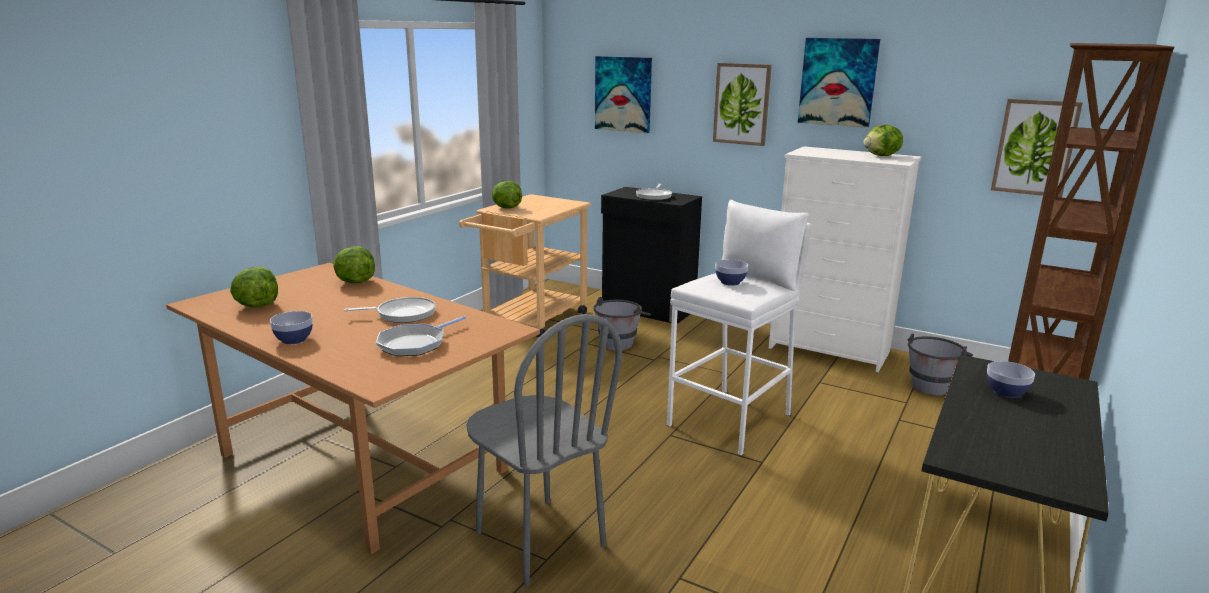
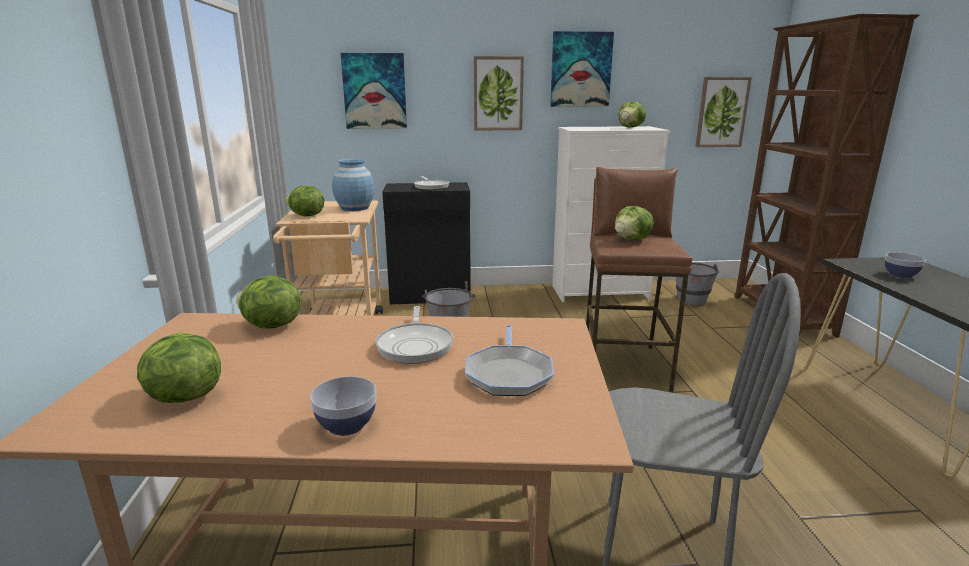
camera: 35 degrees left, 0 degrees up
frying pan [344,297,436,323] -> frying pan turned 135 degrees clockwise [376,306,453,364]
white stool [667,200,812,456] -> brown stool [586,167,693,392]
bowl [715,259,748,286] -> lettuce [615,206,654,240]
none -> blue vase [332,159,375,211]

